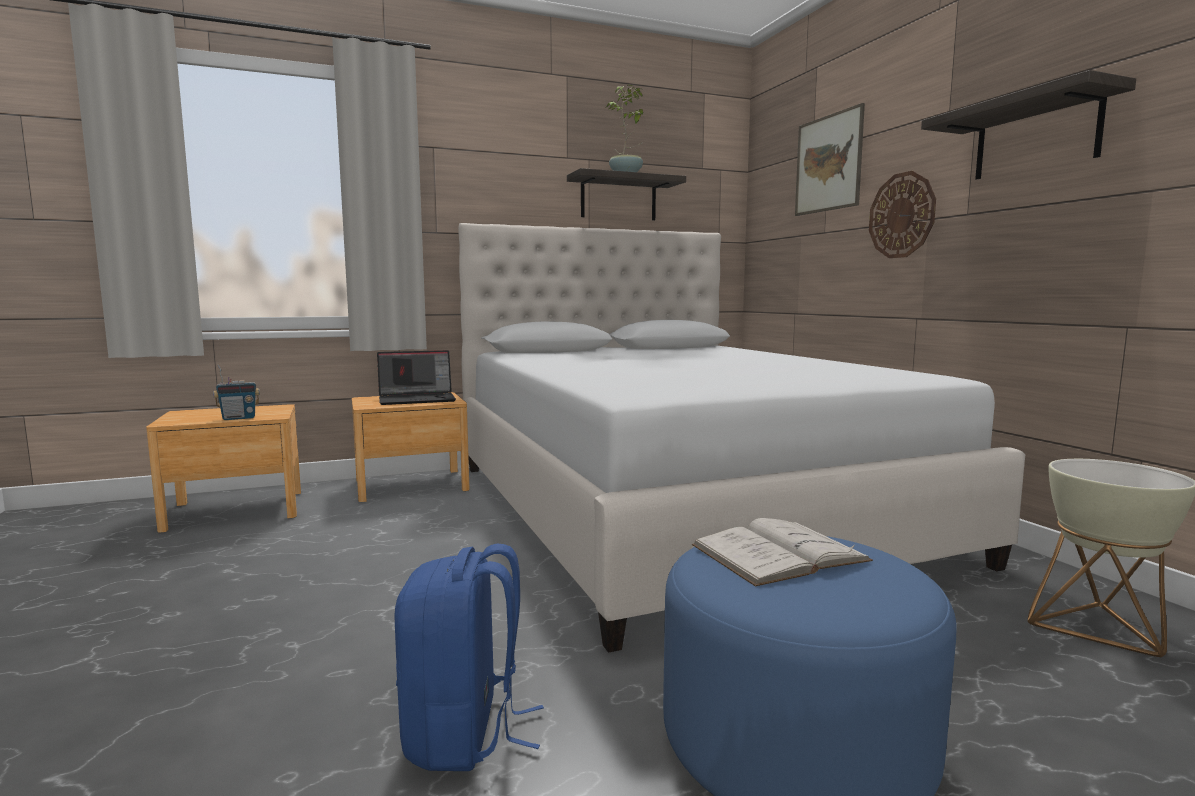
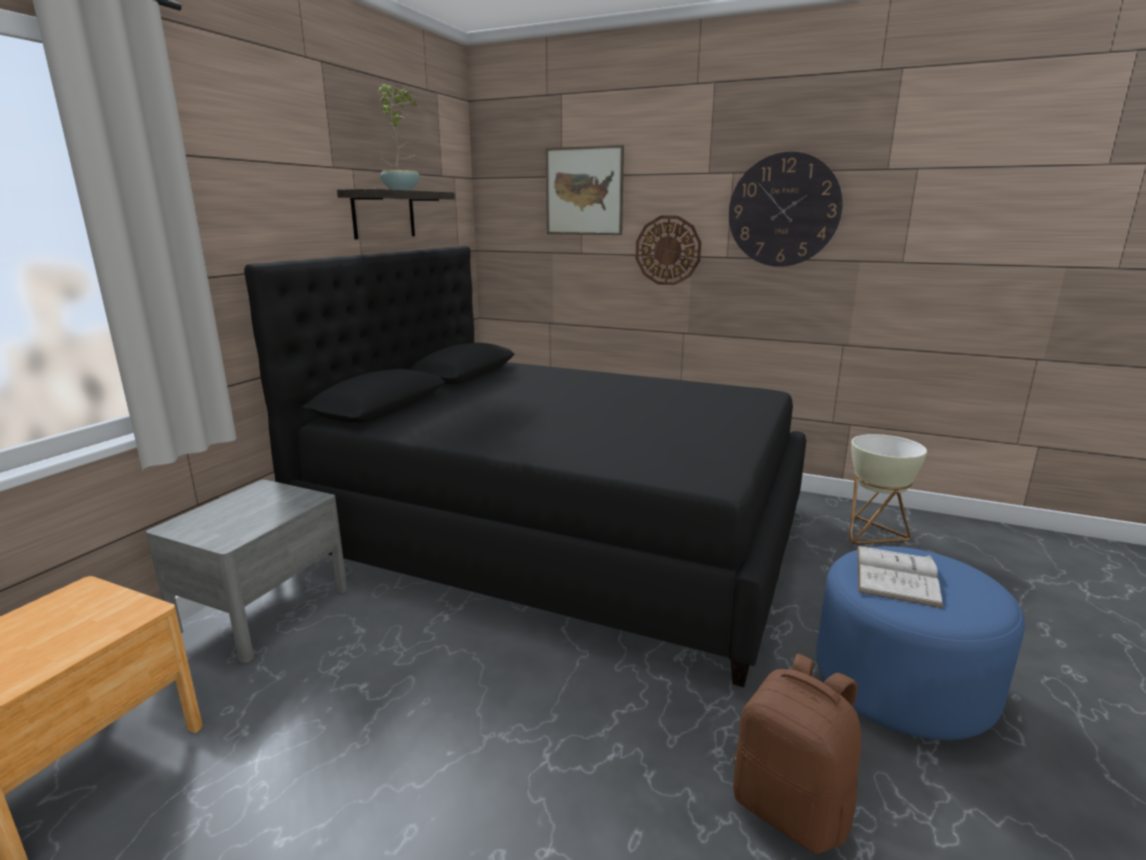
camera: 45 degrees left, 10 degrees up
radio [213,364,260,420] -> none
brown nightstand [352,392,470,502] -> grey nightstand [146,480,347,663]
laptop [377,350,456,405] -> none
blue backpack [394,544,544,771] -> brown backpack [733,654,861,853]
white bed [458,223,1025,653] -> black bed [244,246,806,687]
shelf [921,70,1136,179] -> wall clock [729,152,843,267]

